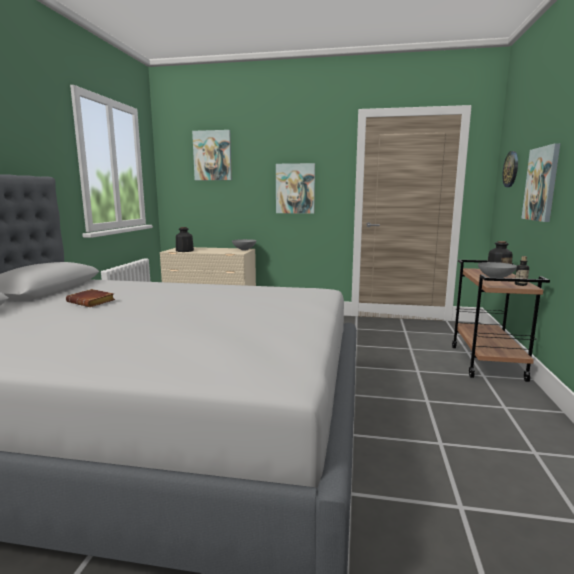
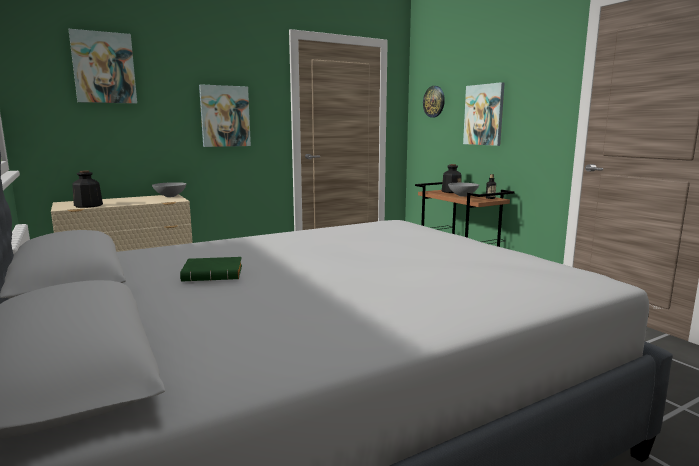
camera: 40 degrees left, 0 degrees up
brown book [66,289,115,307] -> green book [180,257,242,282]

